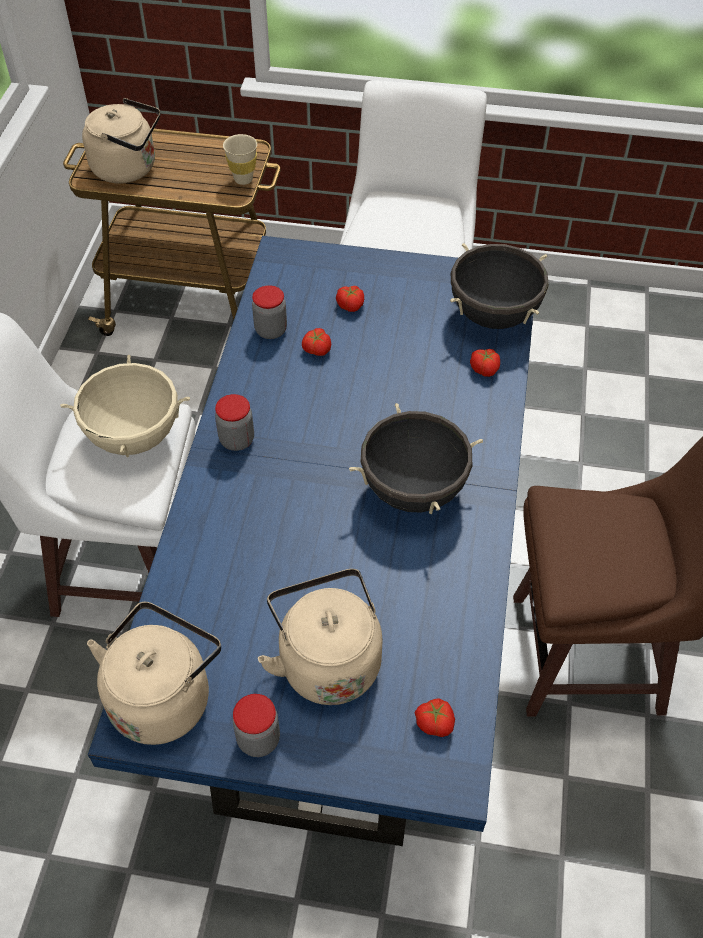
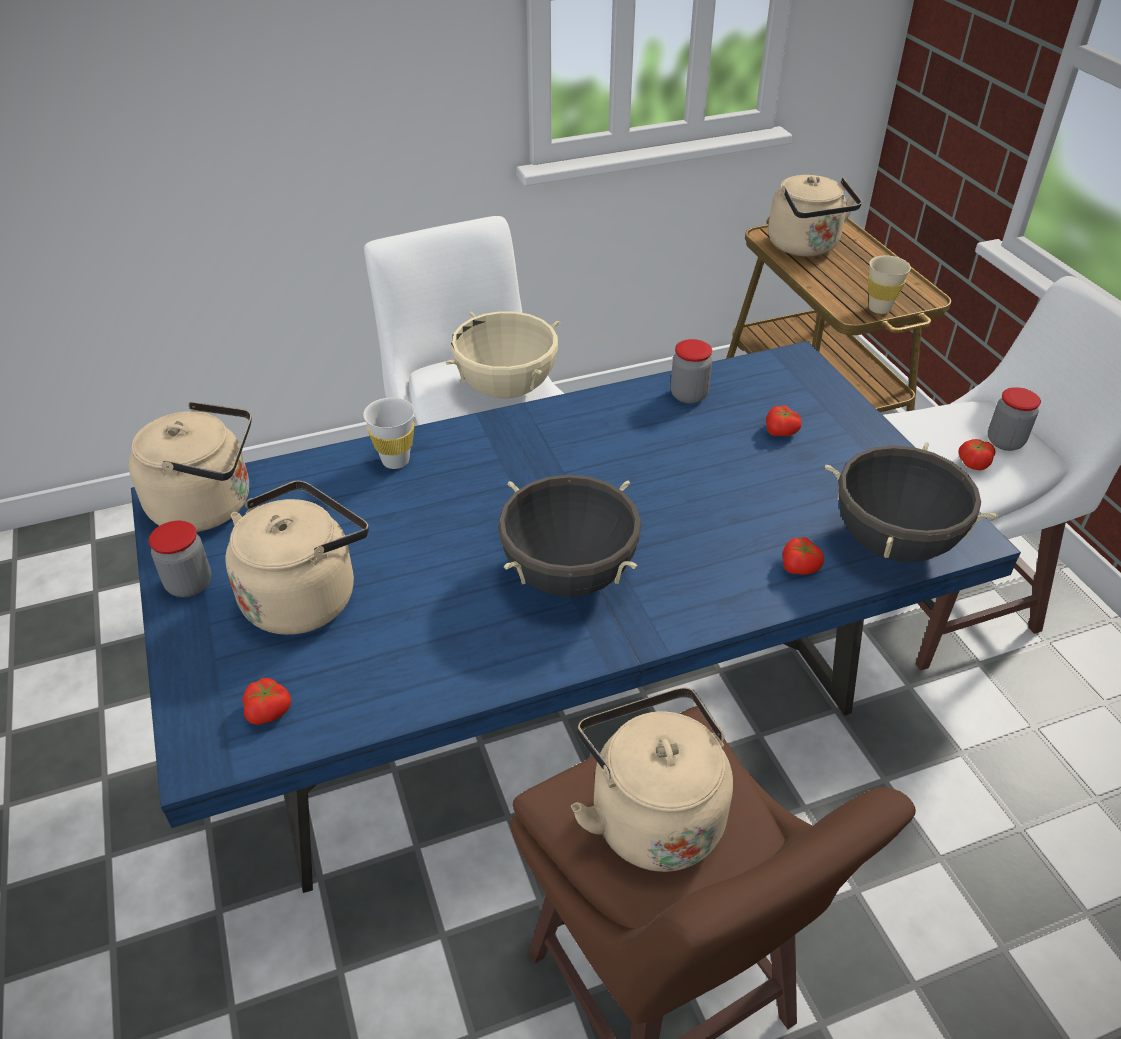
camera: 60 degrees right, 10 degrees down
jar [215,394,254,451] -> jar moved to [988,387,1041,451]
tomato [302,328,331,356] -> tomato moved to [958,439,996,470]
none -> white cup [363,398,415,469]
none -> beige kettle [571,687,733,872]

